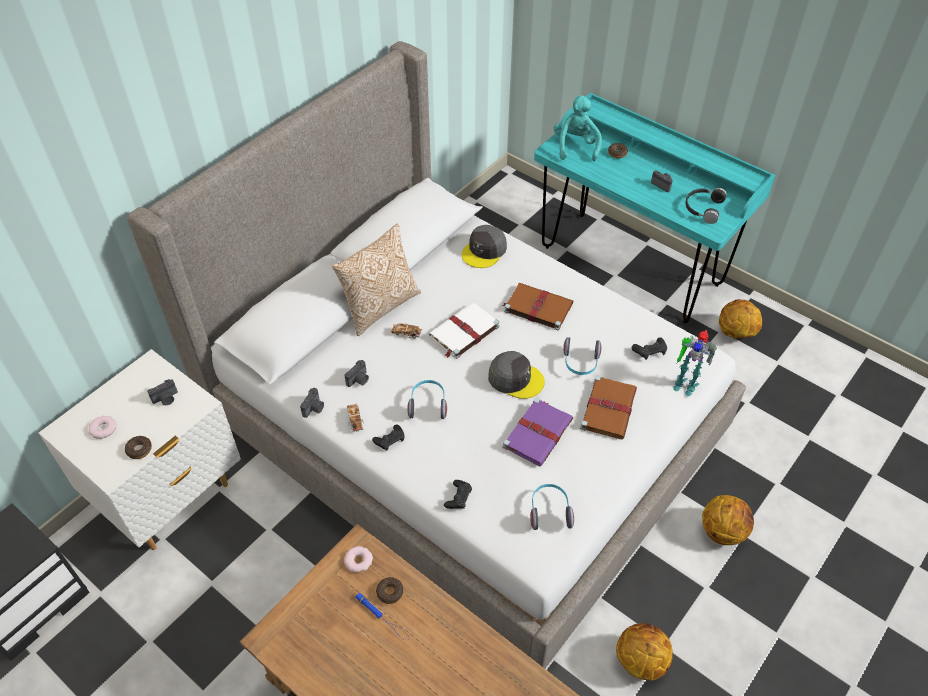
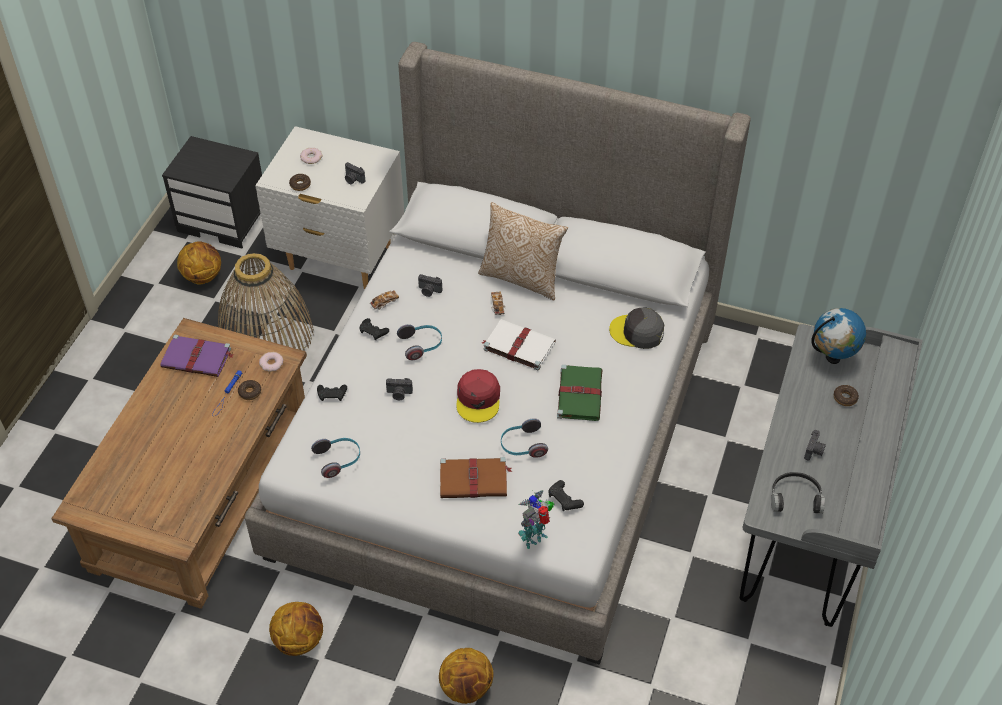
camera: 70 degrees right, 0 degrees up
camera [300,388,324,418] -> camera moved to [386,378,413,400]
grey cap [488,351,545,399] -> red cap [456,369,500,423]
brown book [502,283,573,330] -> green book [557,365,602,421]
purple book [503,398,573,467] -> purple book moved to [160,334,234,377]
turquoise desk [534,93,775,323] -> grey desk [740,324,923,627]
turquoise plush toy [554,96,602,161] -> globe [811,308,866,364]
toy robot [673,330,717,396] -> toy robot turned 45 degrees clockwise [518,490,554,549]
basketball [719,299,762,338] -> basketball moved to [177,241,221,285]
none -> basket [218,253,314,351]

